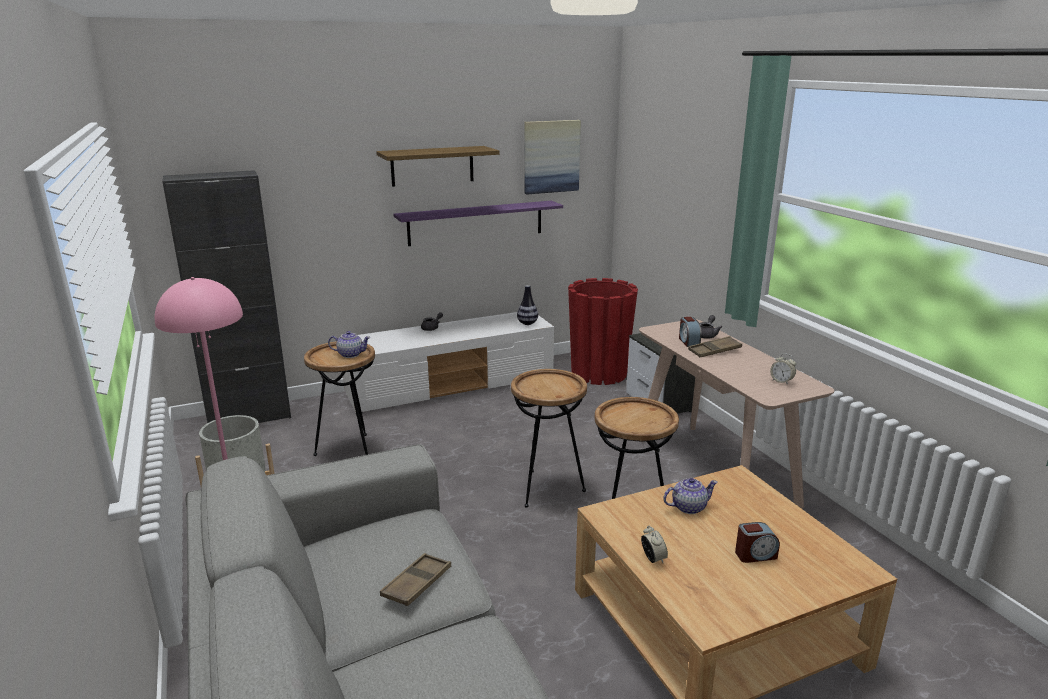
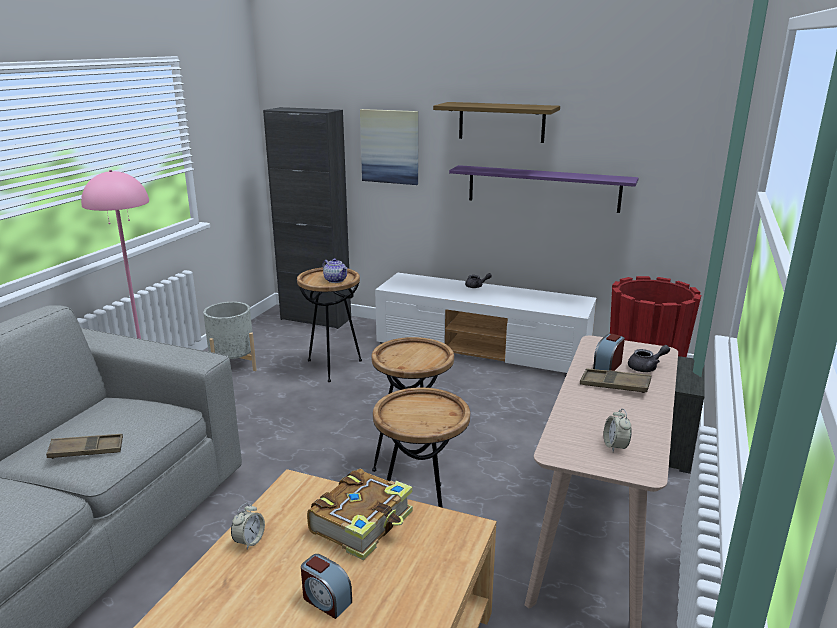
camera: 45 degrees right, 0 degrees up
vase [517,285,538,325] -> none
picture [525,120,581,195] -> picture moved to [360,109,418,185]
teapot [663,478,718,514] -> book [307,469,413,560]

